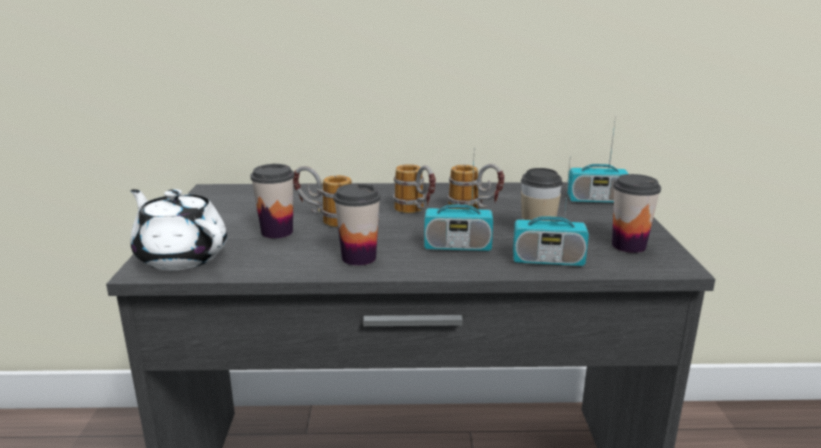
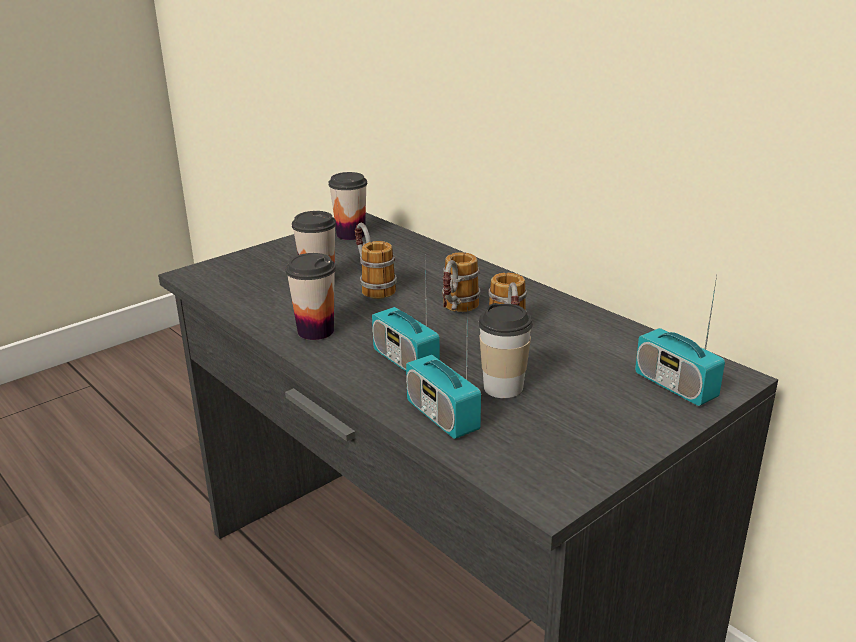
camera: 50 degrees right, 5 degrees up
white teapot [130,189,227,270] -> none
cup [612,174,661,253] -> cup moved to [328,172,367,240]

